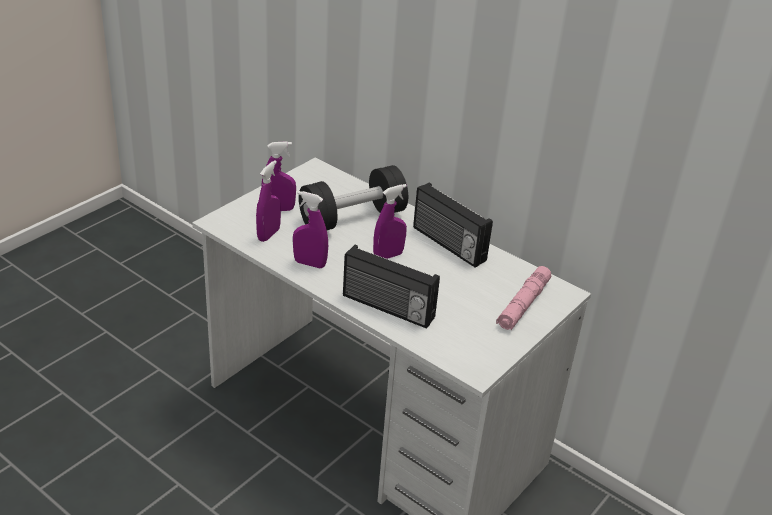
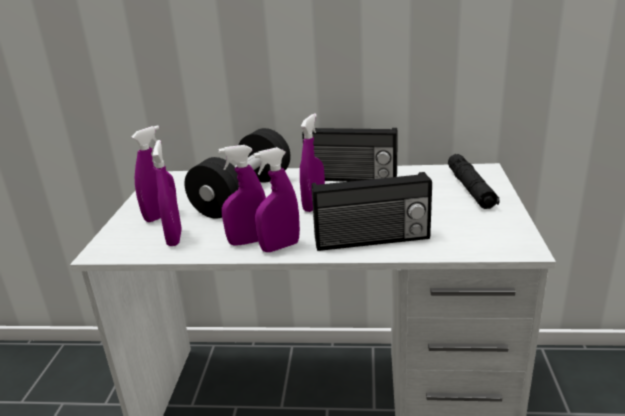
camera: 30 degrees left, 10 degrees down
pink flashlight [496,266,551,330] -> black flashlight [448,154,500,209]
none -> purple spray bottle [253,147,300,252]

